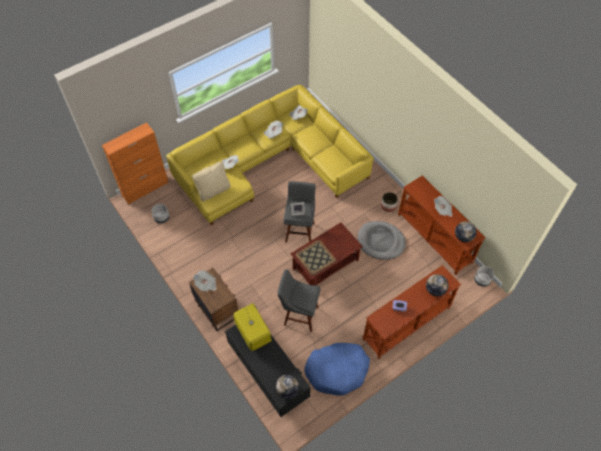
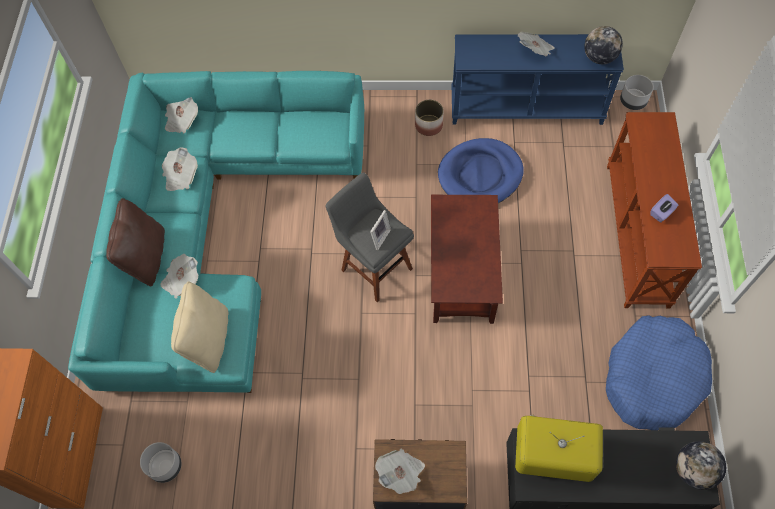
camera: 50 degrees left, 5 degrees up
yellow sofa [166,85,374,225] -> turquoise sofa [68,71,364,393]
grey stool [277,269,321,332] -> none
tray [296,240,336,275] -> none
grey dog bed [358,221,406,260] -> blue dog bed [438,138,524,203]
brown console table [398,176,486,275] -> blue console table [452,34,624,125]
globe [426,274,448,296] -> none
none -> brown pillow [106,198,165,286]

